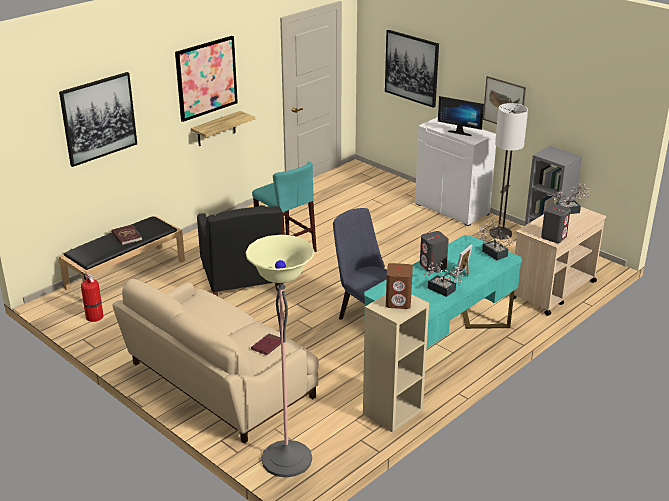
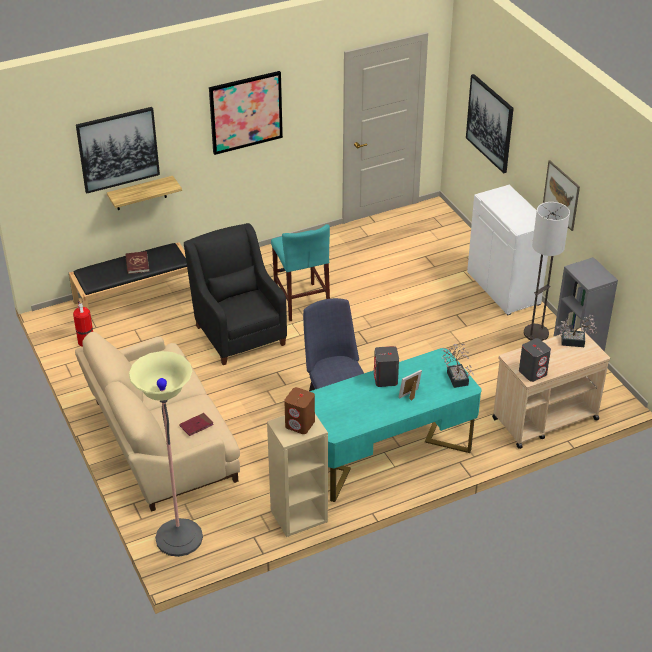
camera: 20 degrees right, 10 degrees up
shelf [191,111,255,146] -> shelf moved to [107,176,182,210]
black armchair [197,205,282,296] -> black armchair turned 150 degrees clockwise [184,223,287,365]
potted plant [424,262,465,297] -> none
monitor [438,96,484,136] -> none

